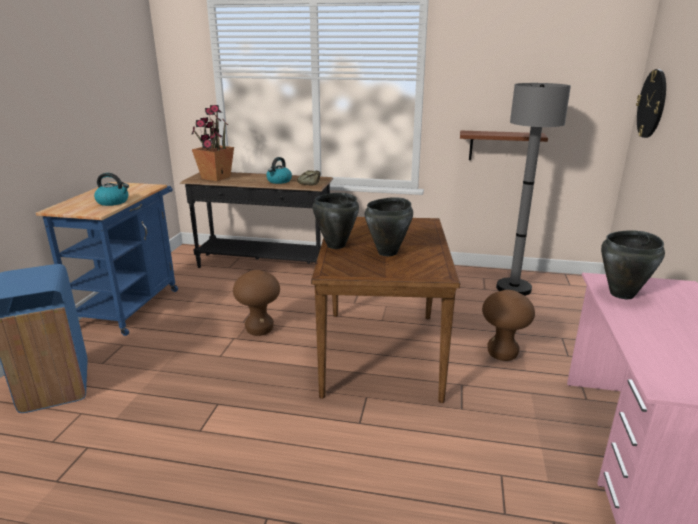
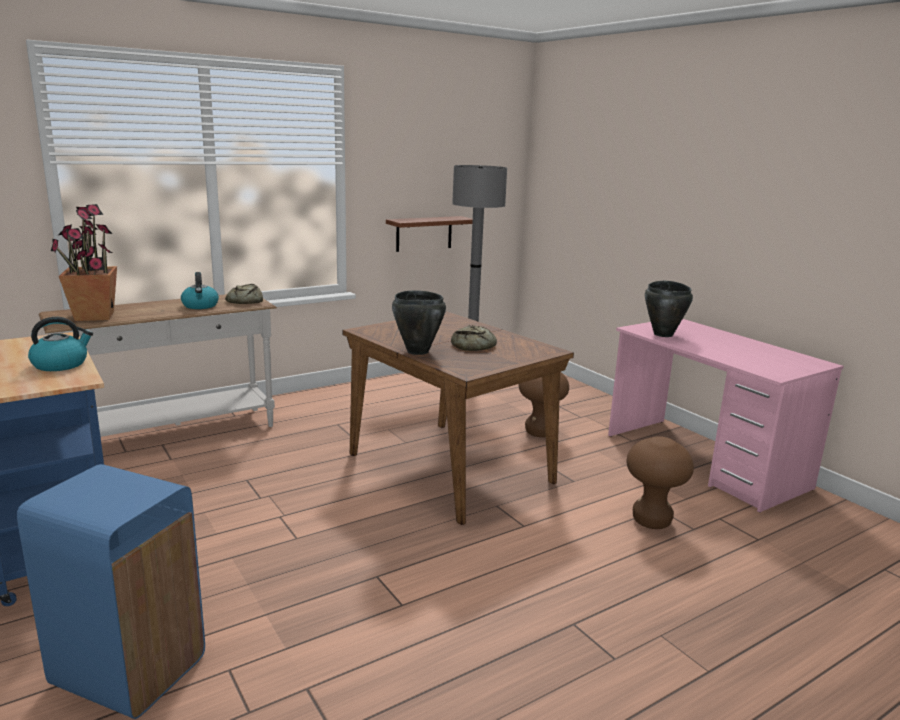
camera: 45 degrees left, 5 degrees down
black console table [180,172,333,268] -> white console table [39,294,277,437]
brown stool [233,270,280,336] -> brown stool moved to [626,436,694,529]
black cooking pot [365,197,413,256] -> bread [451,325,497,351]
wall clock [636,69,666,138] -> none

